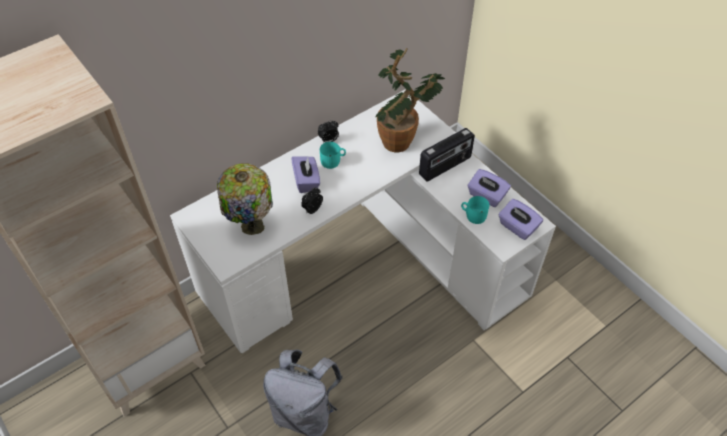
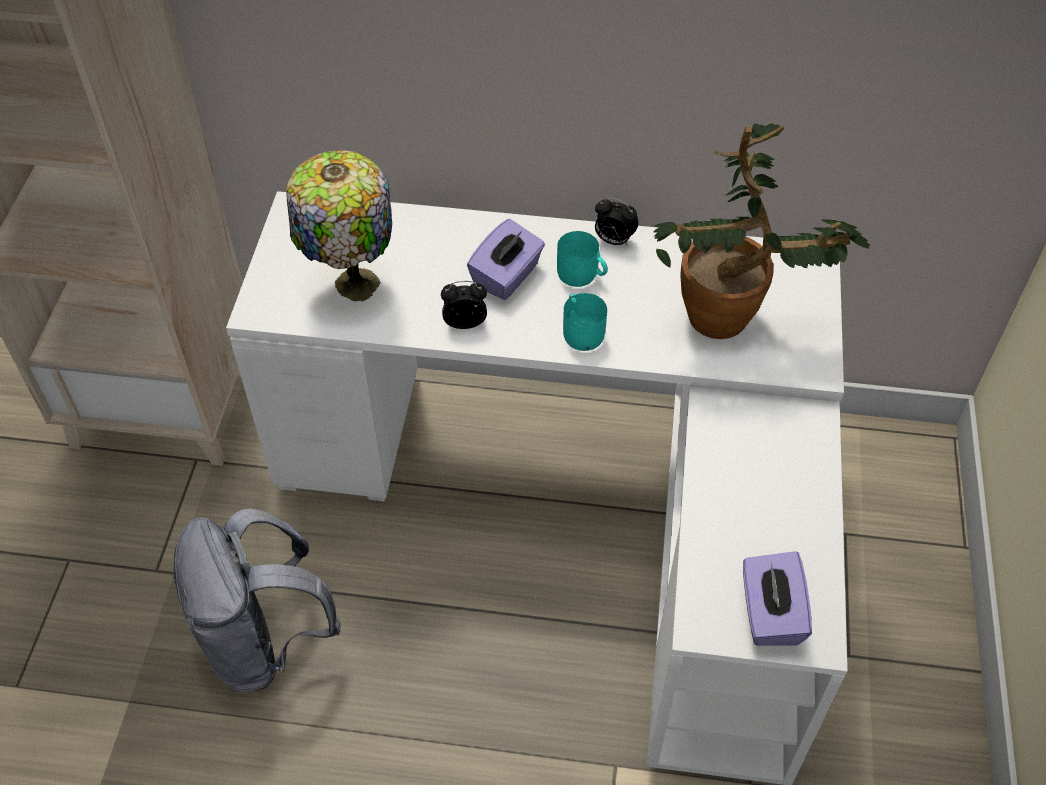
camera: 45 degrees right, 0 degrees up
radio [419,128,475,182] -> none
turquoise mug [461,196,489,224] -> turquoise mug moved to [563,293,607,351]
purple tissue box [468,169,511,207] -> none

